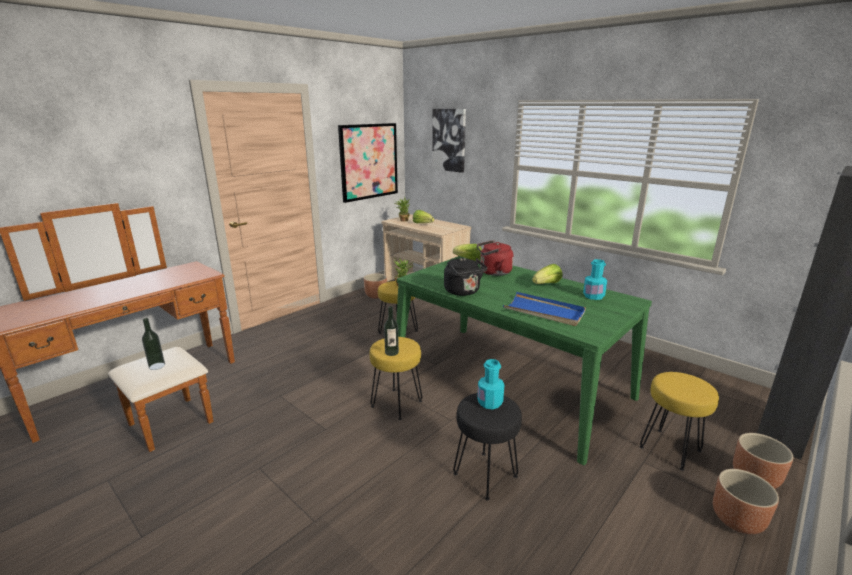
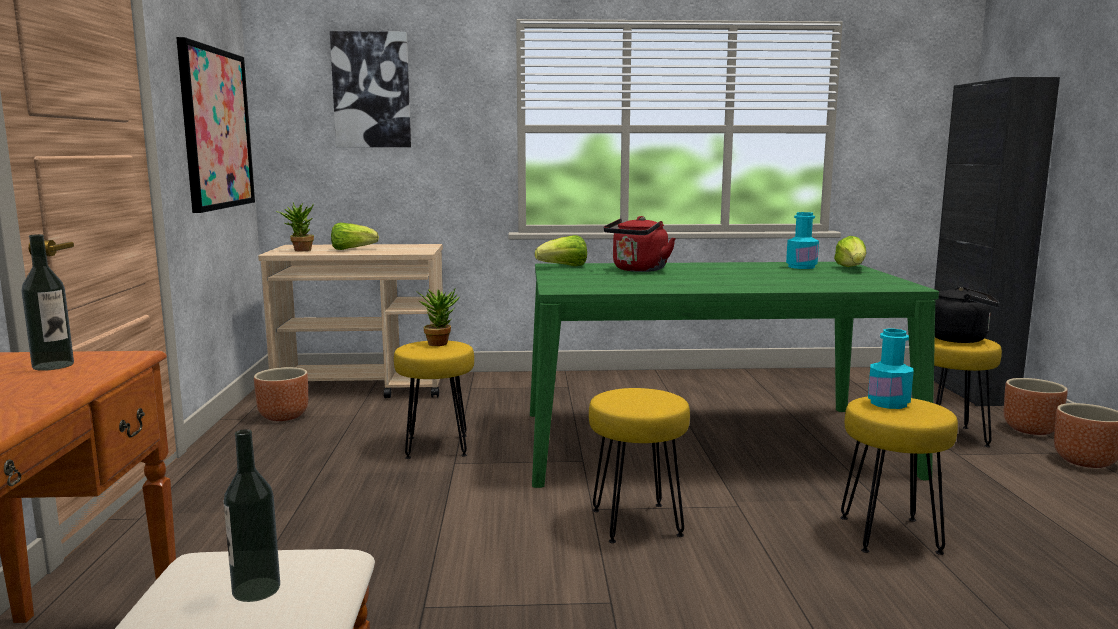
camera: 45 degrees left, 10 degrees down
bottle [384,306,399,356] -> bottle moved to [22,234,74,371]
black kettle [444,258,487,296] -> black kettle moved to [935,286,1000,343]
black stool [453,393,522,501] -> yellow stool [840,396,958,555]
blue tray [503,292,586,326] -> none
lettuce [532,264,563,284] -> lettuce moved to [834,236,867,267]

